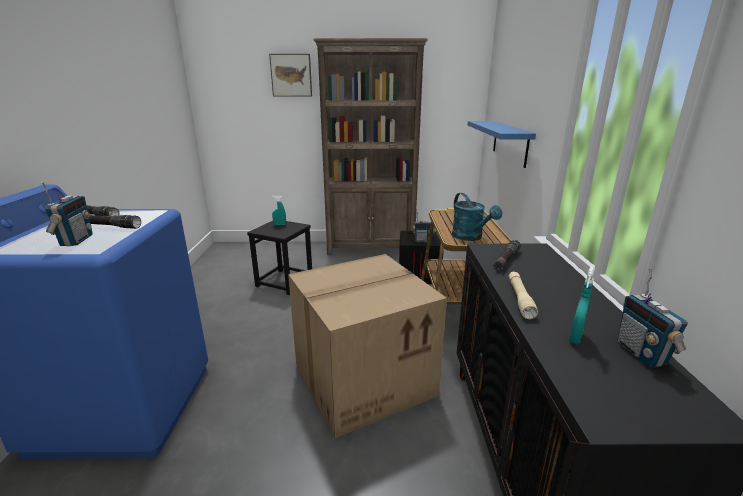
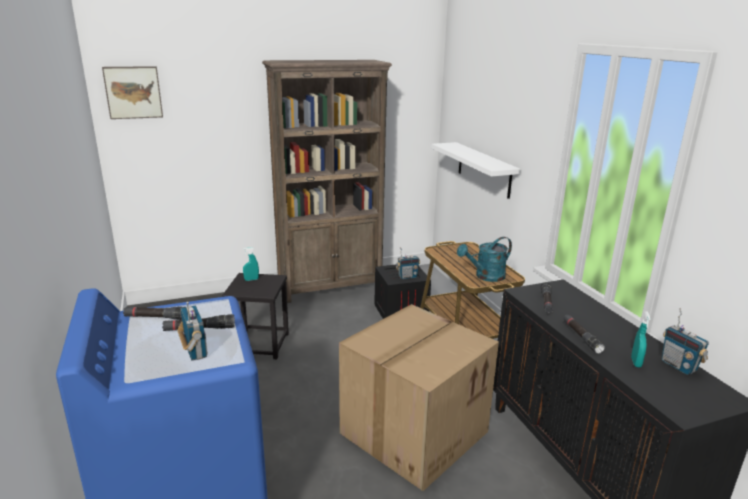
camera: 20 degrees left, 0 degrees up
picture [269,54,312,96] -> picture moved to [102,66,163,119]
turquoise watering can [452,193,502,241] -> turquoise watering can turned 105 degrees clockwise [457,237,512,282]
blue shelf [468,121,536,168] -> white shelf [431,142,521,199]
beige flashlight [509,272,538,319] -> black flashlight [563,315,605,354]

